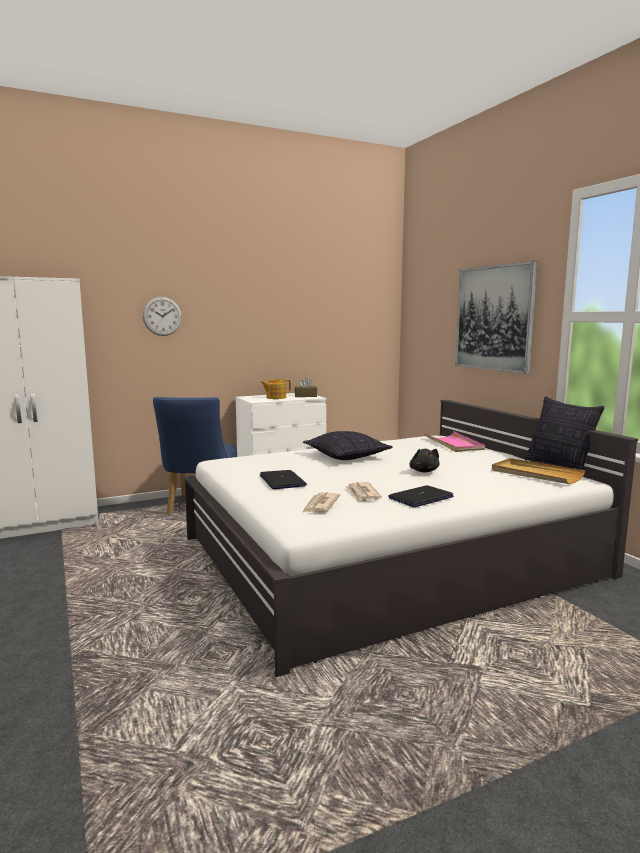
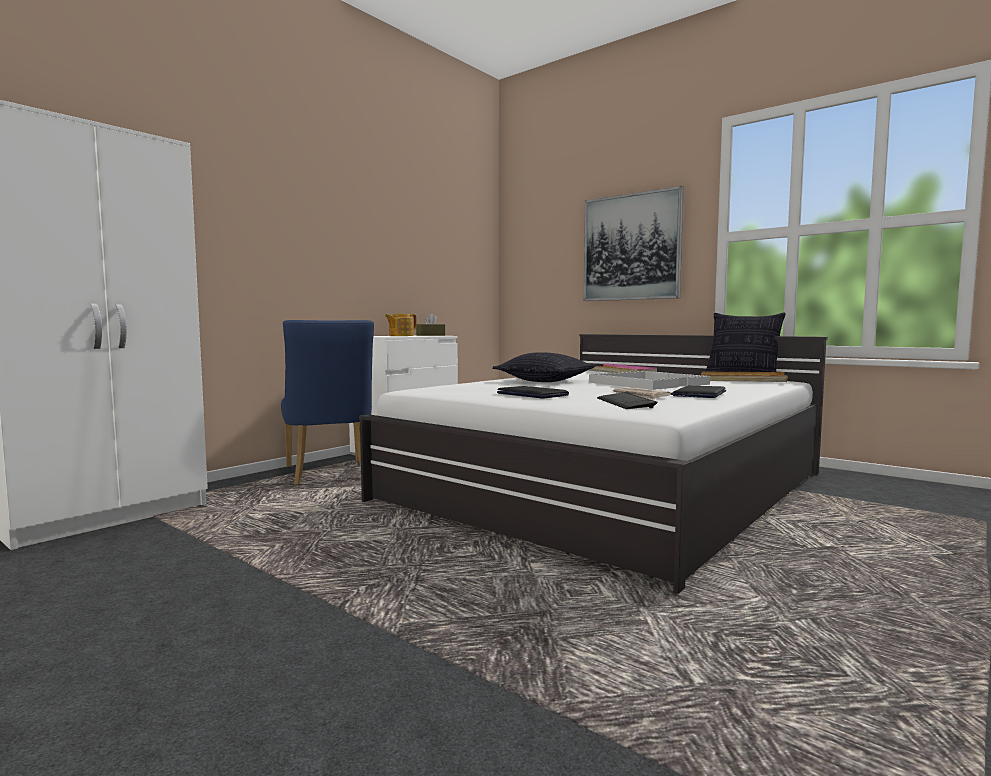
camera: 25 degrees left, 5 degrees down
wall clock [143,297,182,336] -> none
newspaper [303,493,340,513] -> keyboard [597,392,657,409]
black plush toy [409,449,439,472] -> white tray [589,371,710,390]

